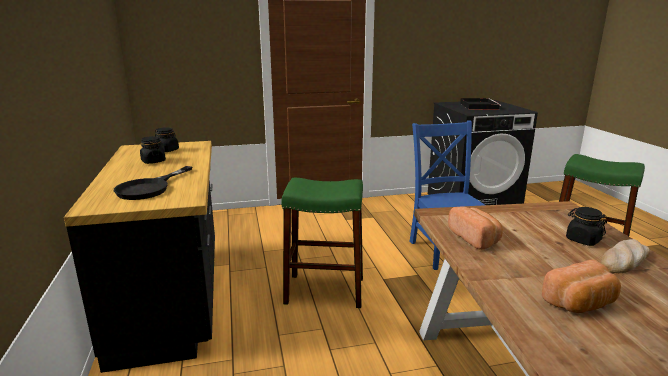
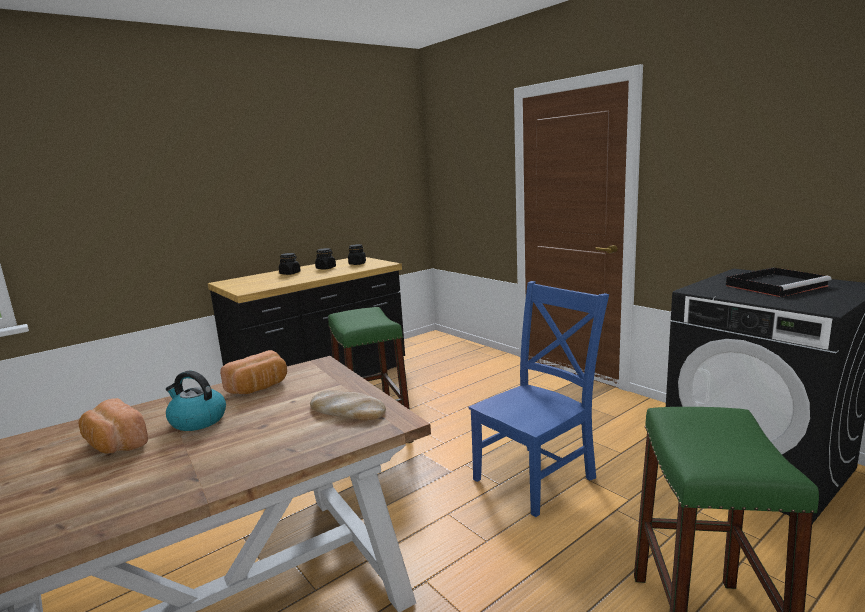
camera: 65 degrees right, 5 degrees down
black frying pan [114,166,192,200] -> none
black jar [566,207,607,246] -> black jar moved to [279,253,301,275]
bread [601,239,650,273] -> bread moved to [310,390,386,420]
none -> kettle [166,371,226,431]

